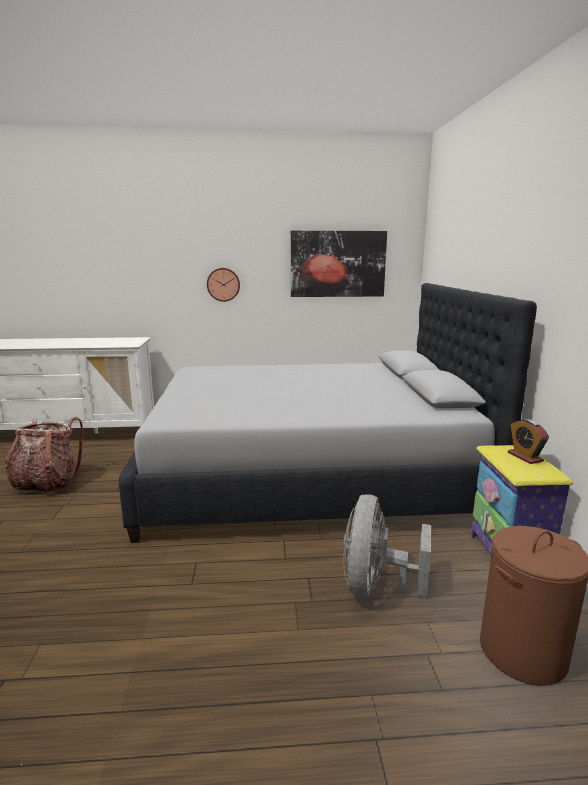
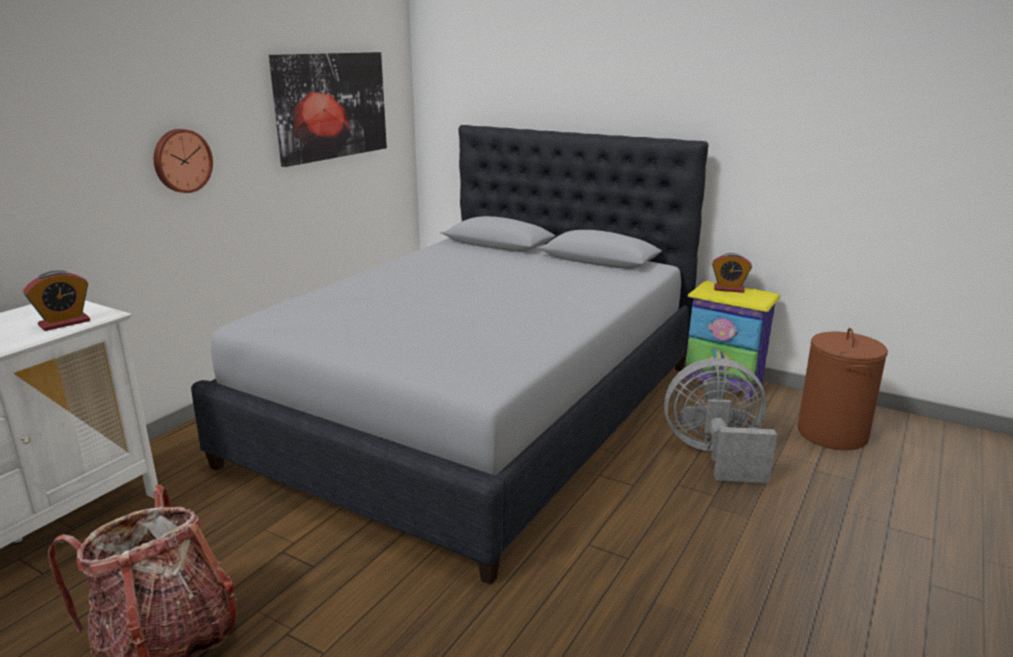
camera: 55 degrees left, 5 degrees up
grey fan [344,494,431,597] -> grey fan turned 135 degrees clockwise [664,358,777,483]
none -> alarm clock [23,270,90,331]

